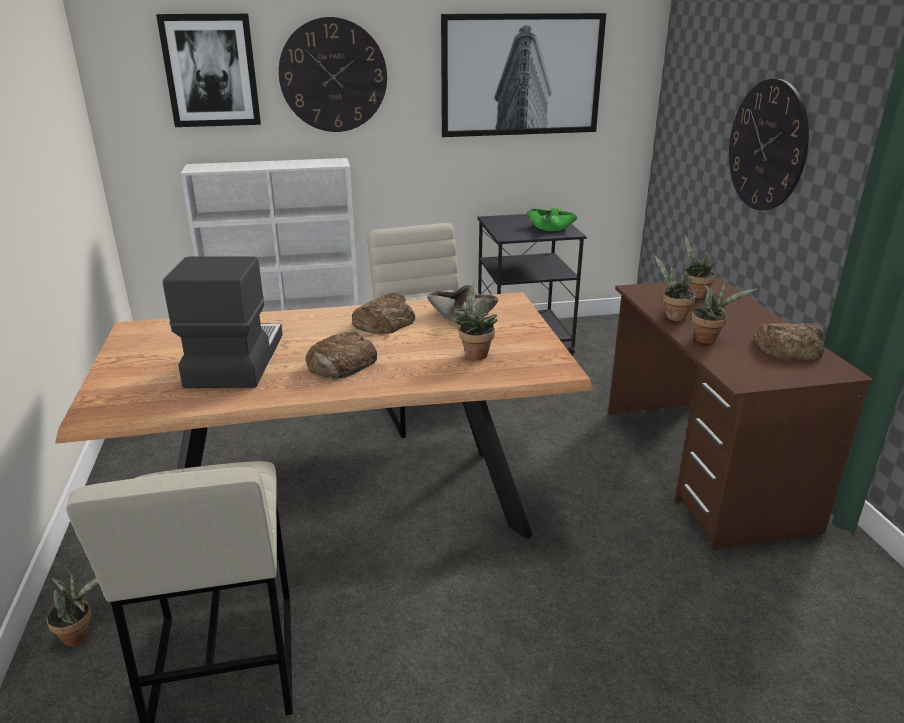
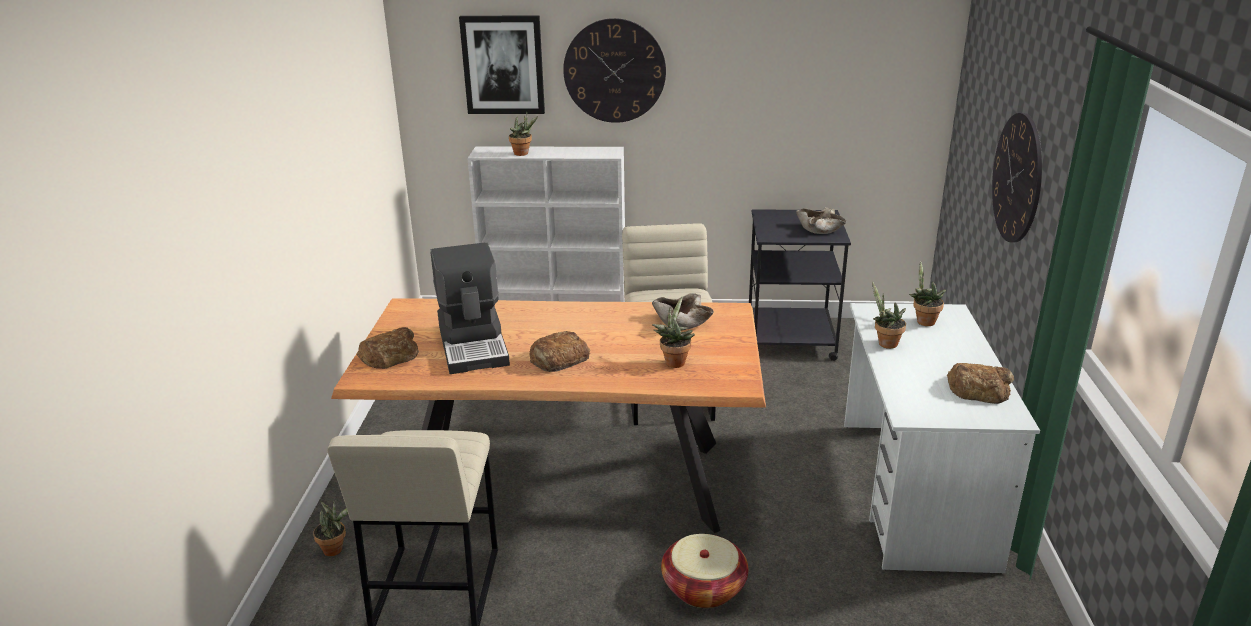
camera: 15 degrees right, 0 degrees up
coffee machine [163,256,283,388] -> coffee machine turned 150 degrees clockwise [431,243,510,374]
bread [352,293,415,334] -> bread moved to [357,327,419,369]
picture [441,13,606,137] -> none
green bowl [527,207,578,231] -> beige bowl [796,207,846,234]
brown desk [608,278,874,550] -> white desk [844,303,1040,574]
potted plant [692,281,757,344] -> potted plant moved to [509,112,538,156]
none -> basket [661,534,748,608]

